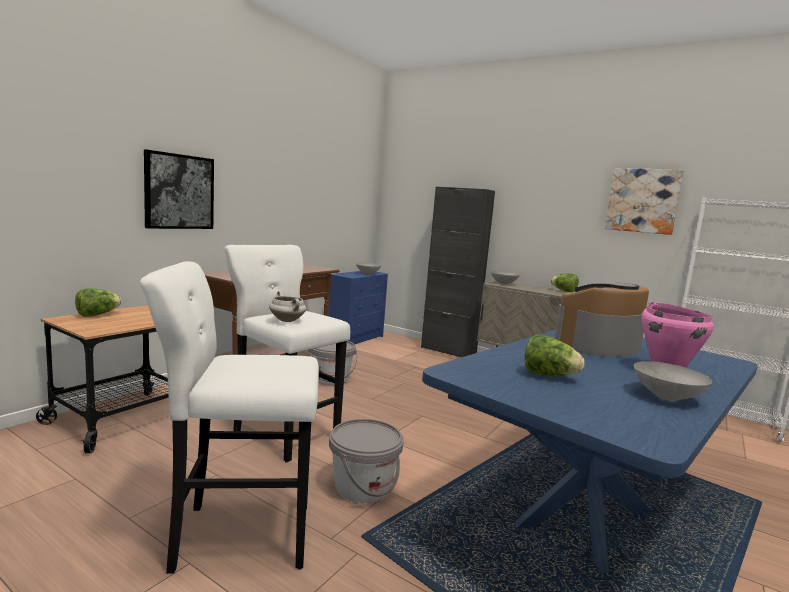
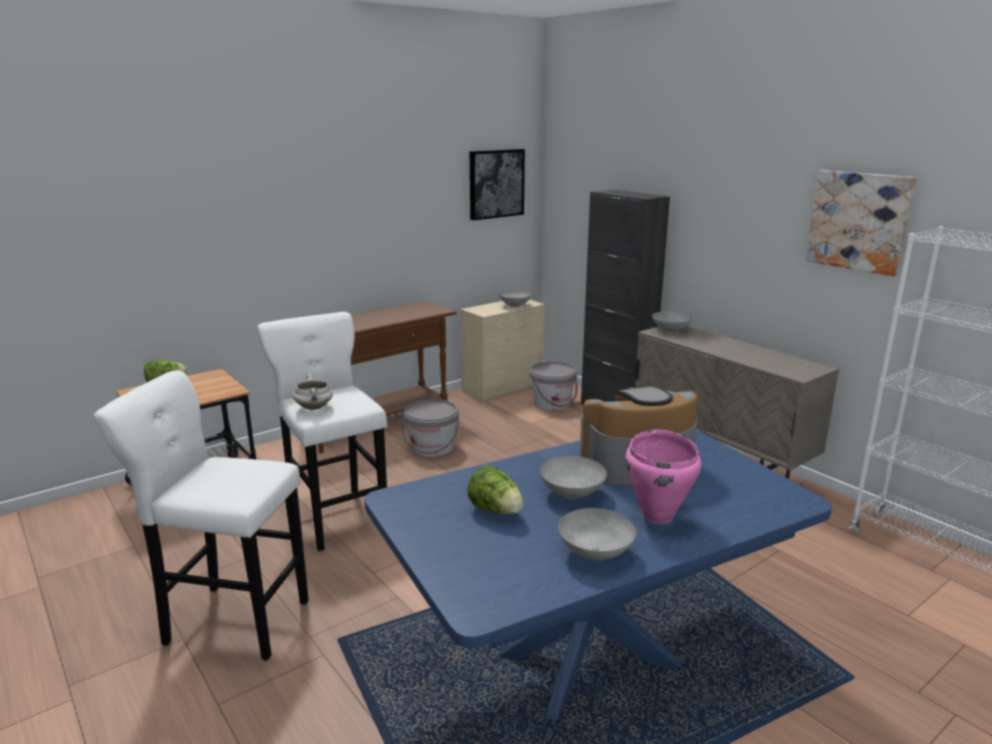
camera: 20 degrees right, 10 degrees up
picture [144,150,214,229] -> picture moved to [470,149,525,220]
blue dresser [328,271,388,345] -> beige dresser [460,299,544,402]
grey bucket [329,419,404,503] -> grey bucket moved to [529,362,578,411]
lettuce [551,273,579,292] -> none
none -> grey bowl [539,456,607,499]

